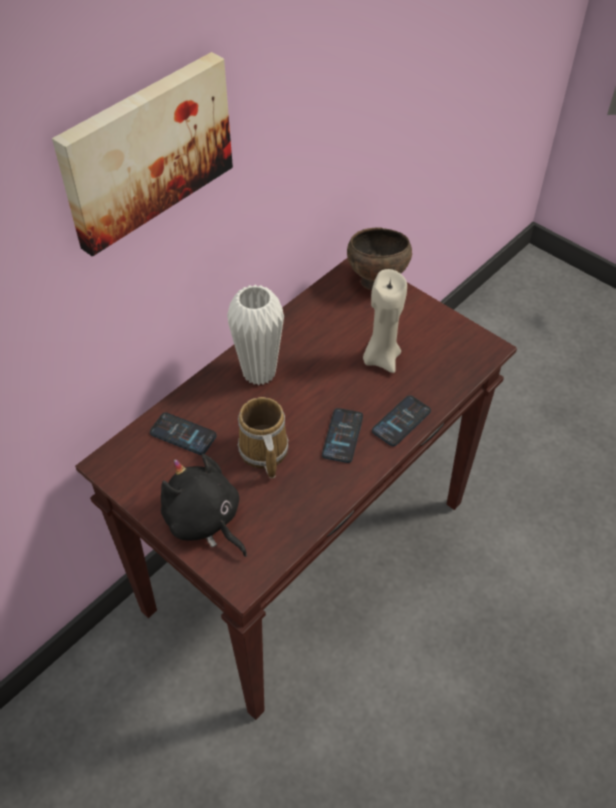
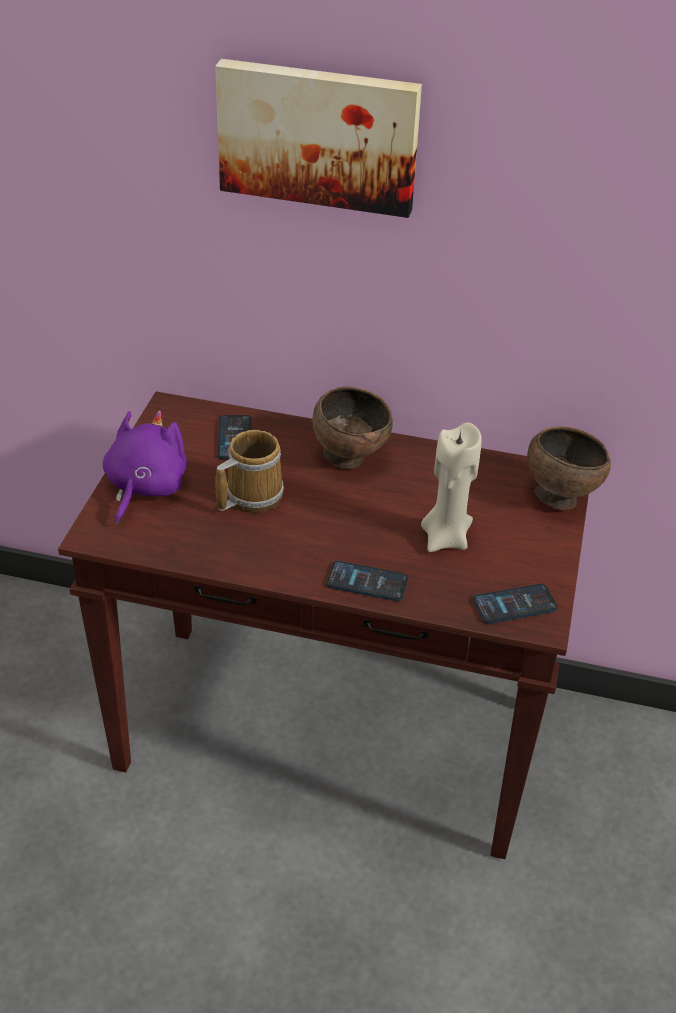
camera: 60 degrees right, 10 degrees down
black plush toy [161,454,247,557] -> purple plush toy [103,410,187,524]
white vase [227,285,284,385] -> brown bowl [313,387,393,469]
phone [322,408,363,463] -> phone moved to [473,584,558,624]

